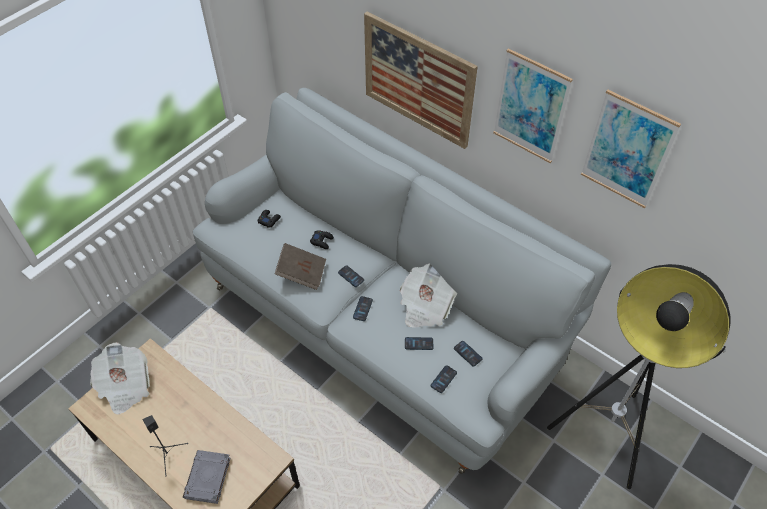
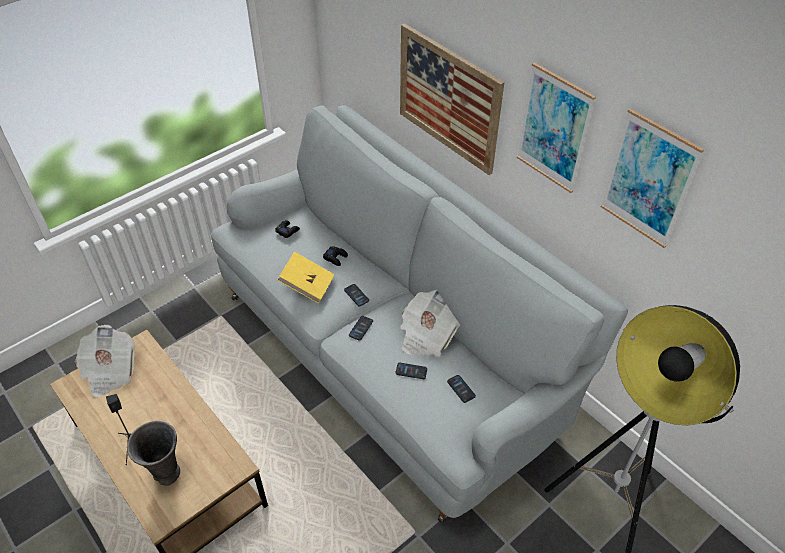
camera: 10 degrees right, 5 degrees down
grey book [183,450,231,504] -> grey vase [127,421,180,486]
brown book [275,243,326,290] -> yellow book [277,251,335,304]
phone [431,365,457,393] -> none

